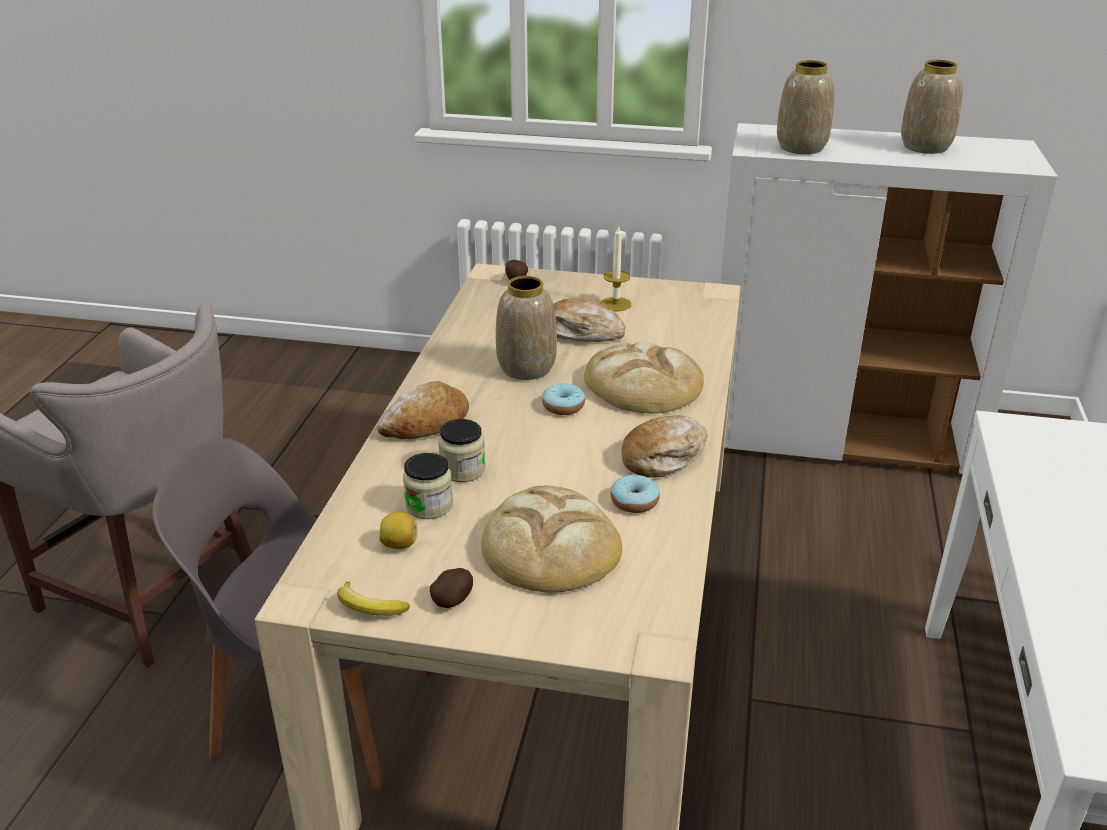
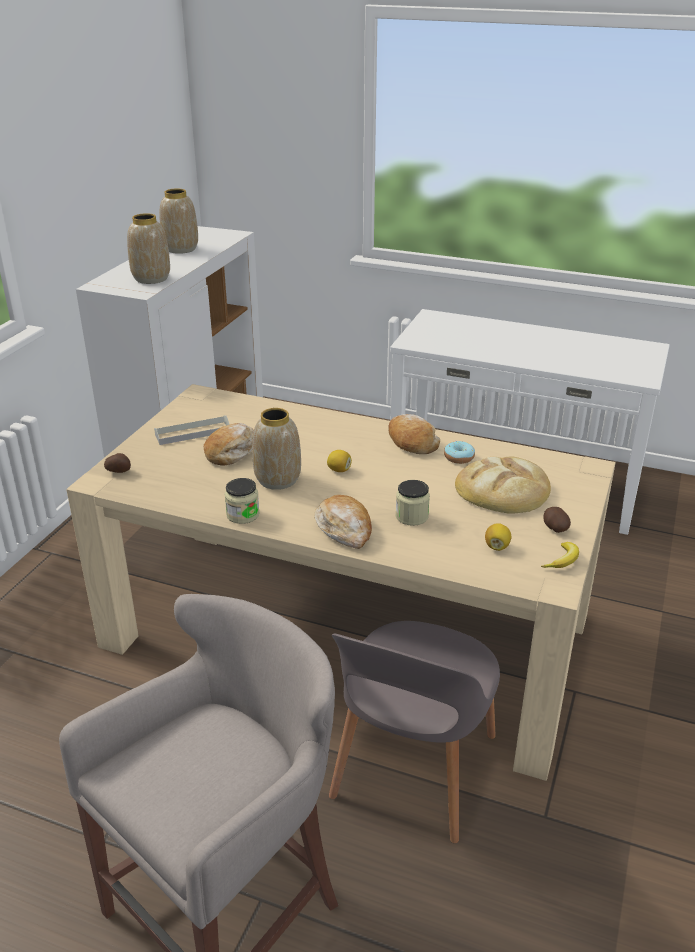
camera: 80 degrees left, 0 degrees up
jar [403,453,453,519] -> jar moved to [225,478,260,524]
donut [542,383,585,415] -> lemon [327,450,352,472]
bread [584,342,704,414] -> none
candle [601,225,632,311] -> grey tray [154,415,230,445]

